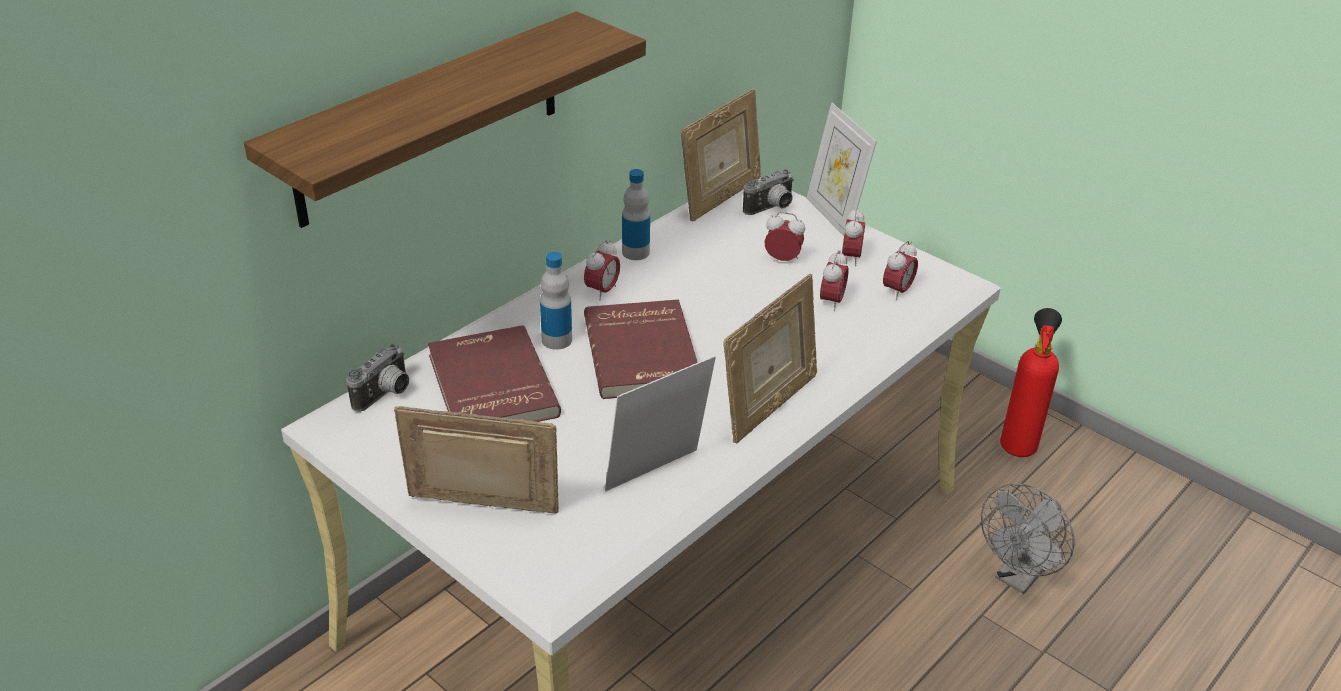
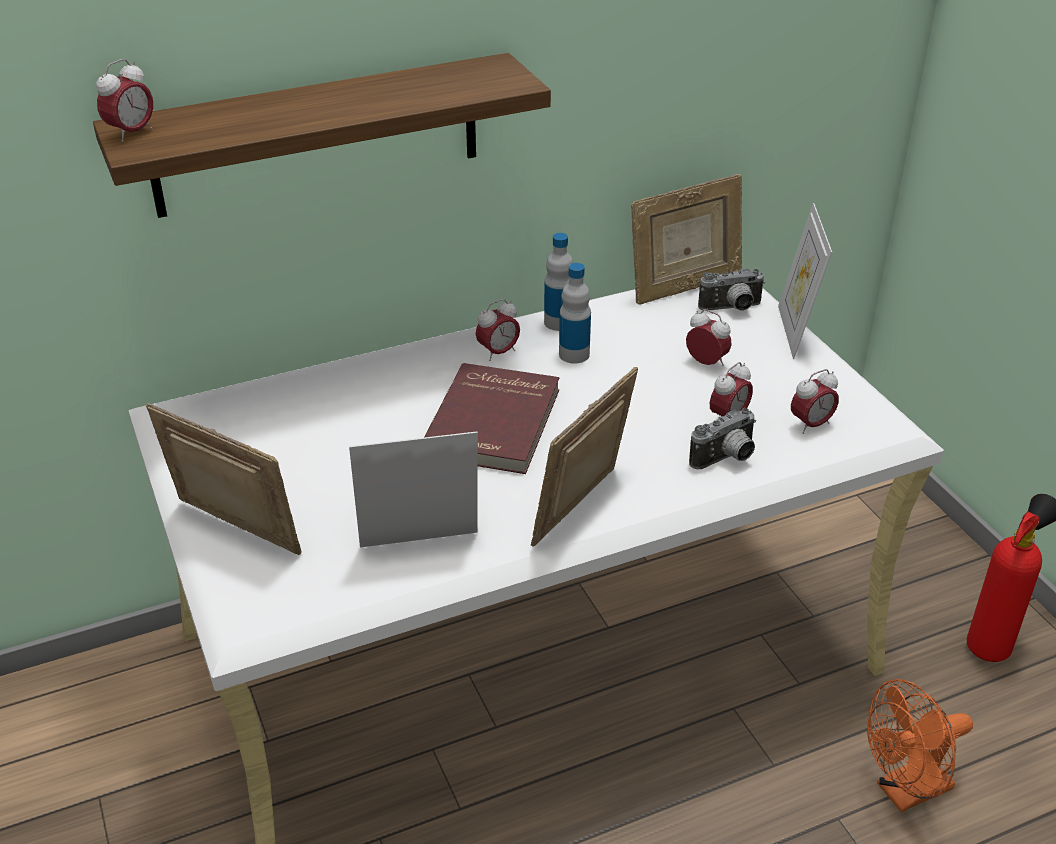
camera: 25 degrees right, 0 degrees up
camera [346,344,409,412] -> camera moved to [689,408,756,469]
red book [428,325,561,422] -> none
bottle [540,252,572,350] -> bottle moved to [559,263,591,364]
picture frame [724,274,817,443] -> picture frame turned 150 degrees clockwise [531,367,638,547]
alarm clock [842,207,865,266] -> alarm clock moved to [96,59,153,142]
grey fan [981,484,1074,594] -> orange fan [867,679,973,812]

